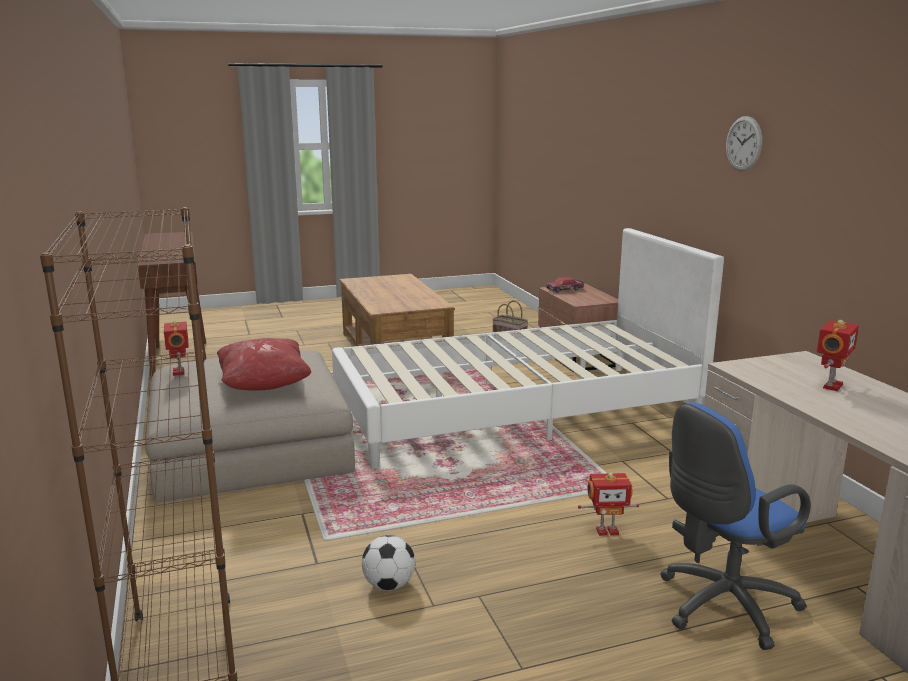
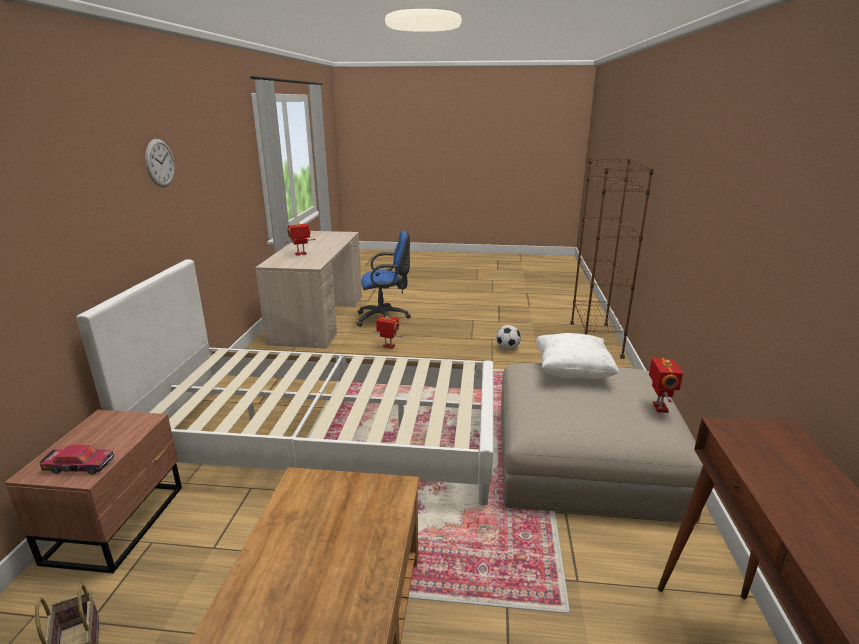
camera: 155 degrees left, 5 degrees up
red pillow [217,338,311,391] -> white pillow [536,333,619,379]

